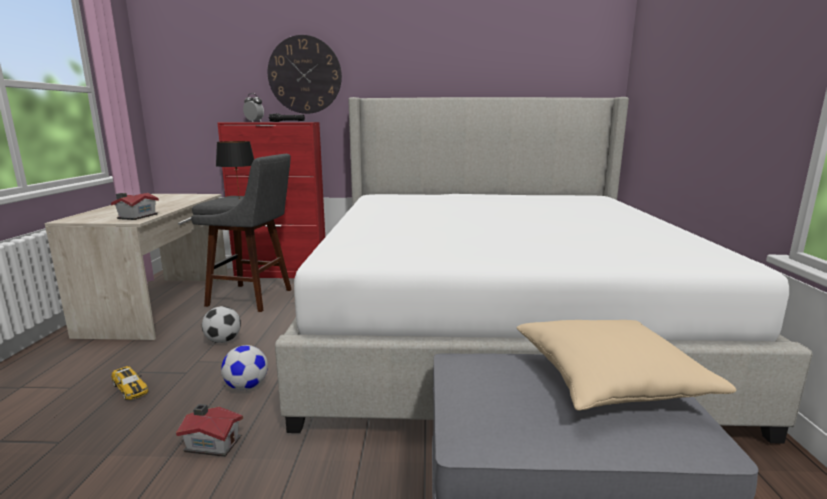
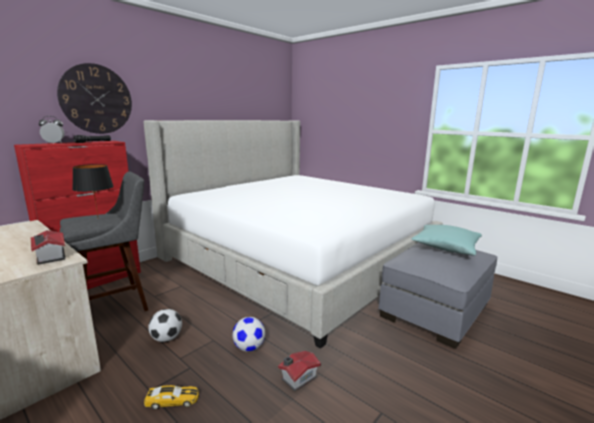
camera: 50 degrees left, 0 degrees up
beige pillow [516,320,736,411] -> turquoise pillow [411,225,482,256]

